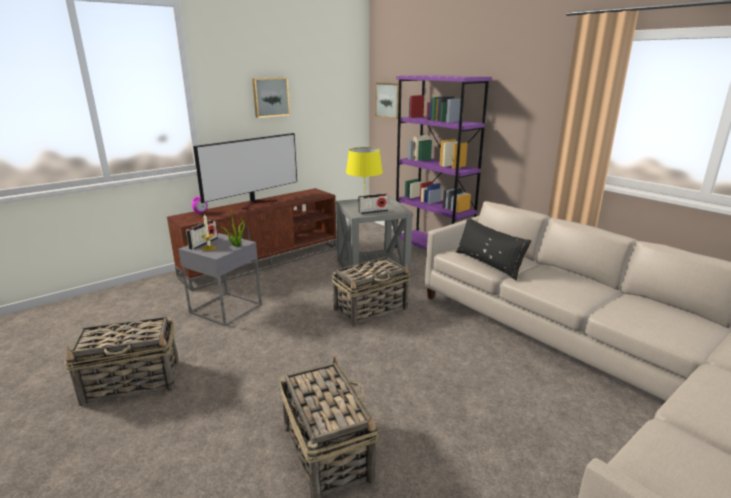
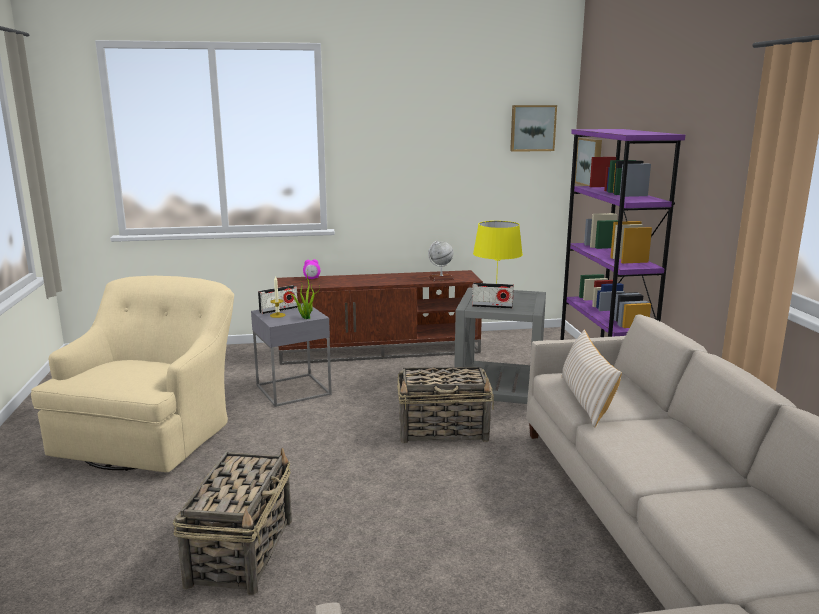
camera: 30 degrees right, 5 degrees down
basket [64,316,179,406] -> beige armchair [31,276,234,472]
television [193,133,297,209] -> none
picture [252,78,290,118] -> picture moved to [510,105,557,152]
black pillow [456,217,532,281] -> beige pillow [561,330,622,427]
none -> globe [428,241,454,282]

